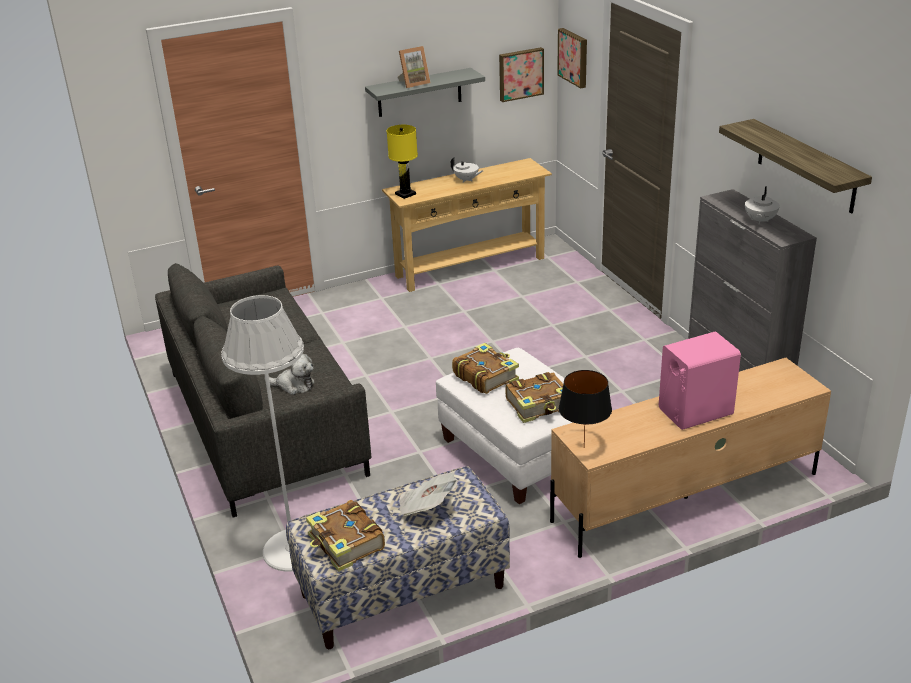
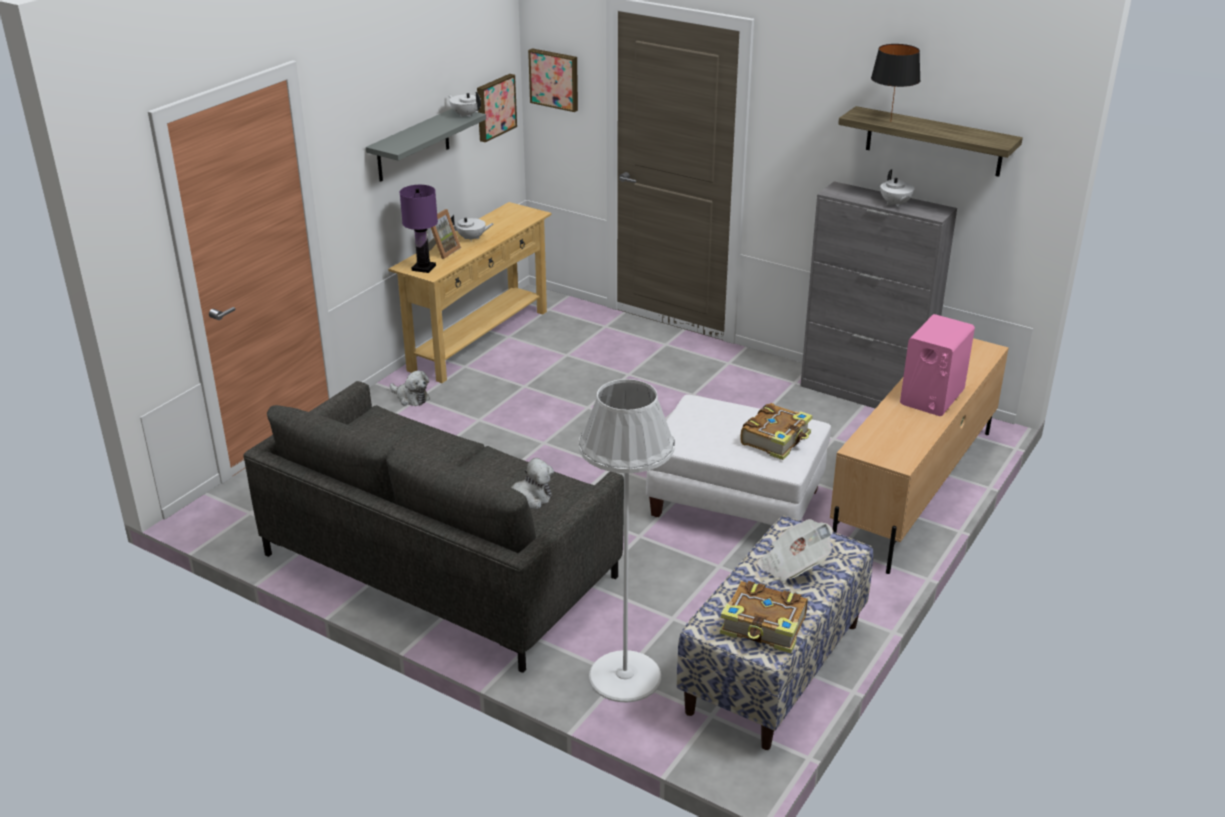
camera: 35 degrees left, 0 degrees up
yellow table lamp [387,125,418,199] -> purple table lamp [400,185,438,273]
picture frame [398,46,431,88] -> picture frame moved to [428,209,461,259]
book [452,343,519,394] -> none
black table lamp [559,370,612,447] -> black table lamp moved to [871,44,921,122]
none -> plush toy [390,371,430,406]
none -> white teapot [448,92,481,117]

